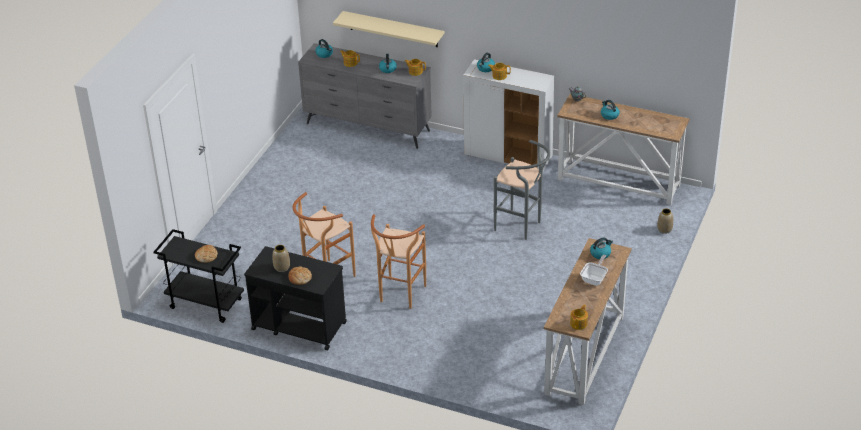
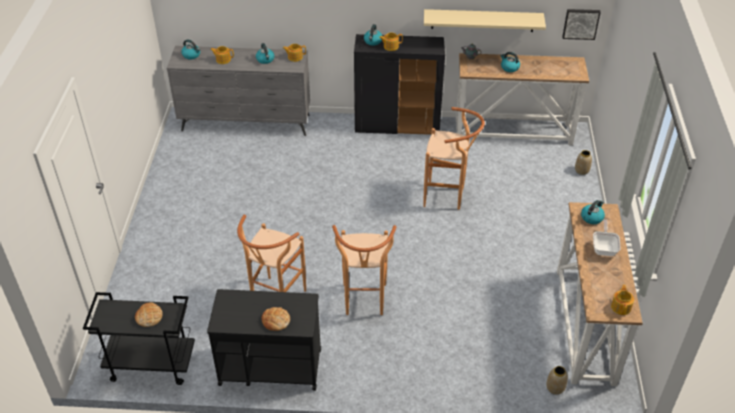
camera: 20 degrees left, 5 degrees up
vase [272,245,290,272] -> vase moved to [546,366,568,395]
beige shelf [333,11,444,47] -> beige shelf moved to [424,9,546,32]
white cabinet [463,59,554,171] -> black cabinet [354,34,445,135]
grey stool [494,140,550,240] -> brown stool [423,107,485,210]
none -> picture [562,9,601,40]

